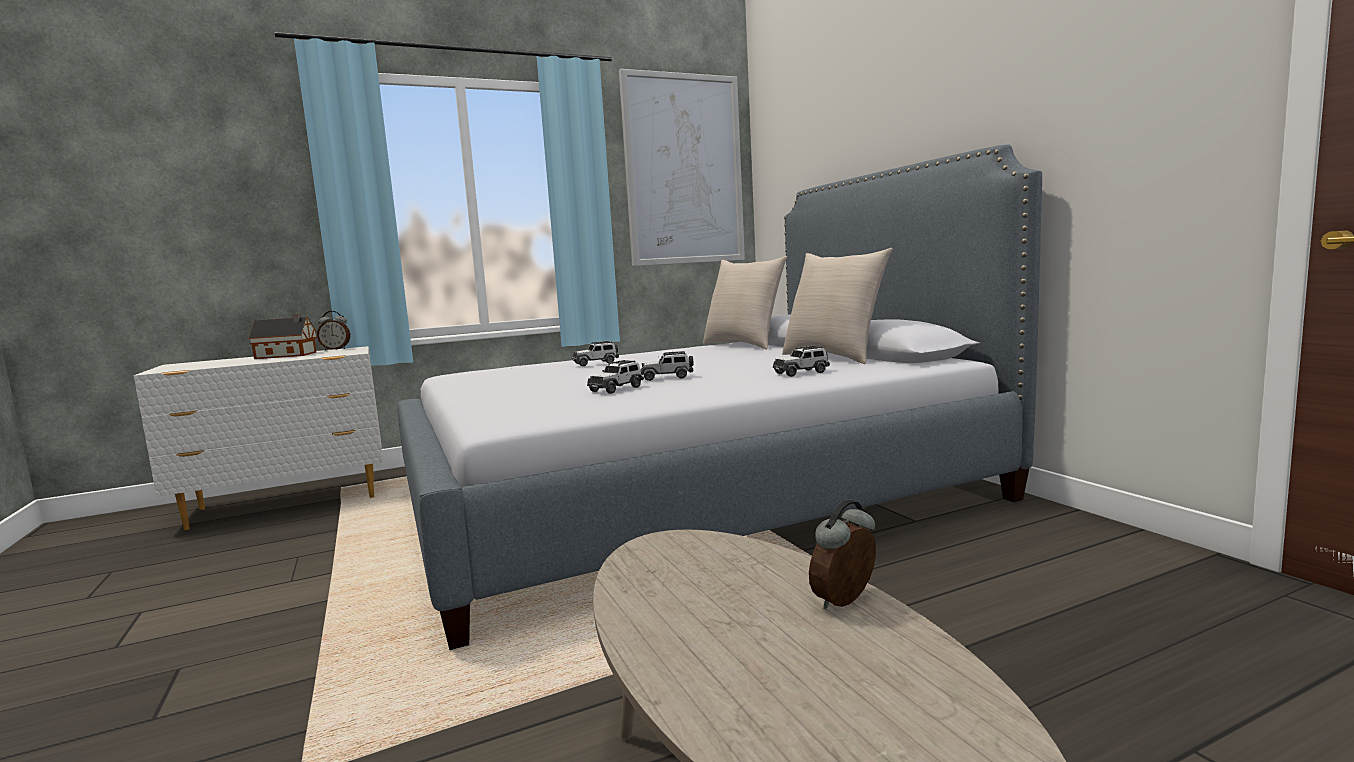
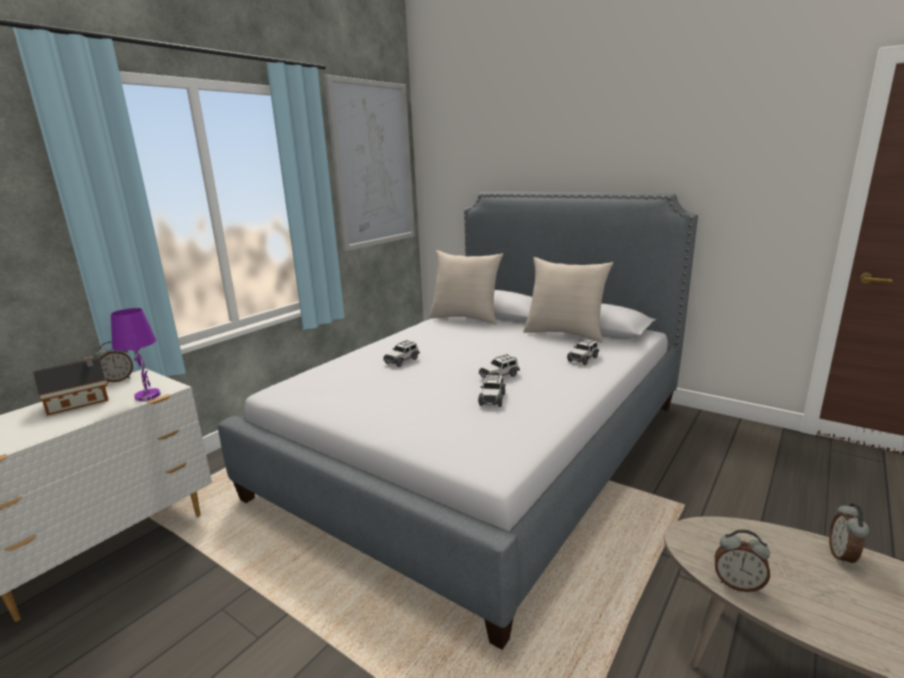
camera: 30 degrees left, 10 degrees up
none -> purple table lamp [111,308,161,401]
none -> alarm clock [715,530,770,592]

